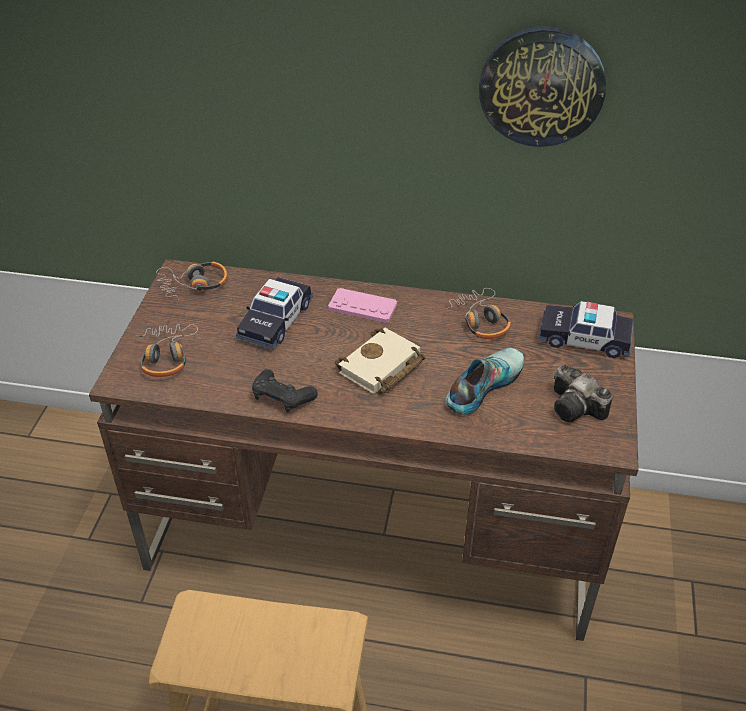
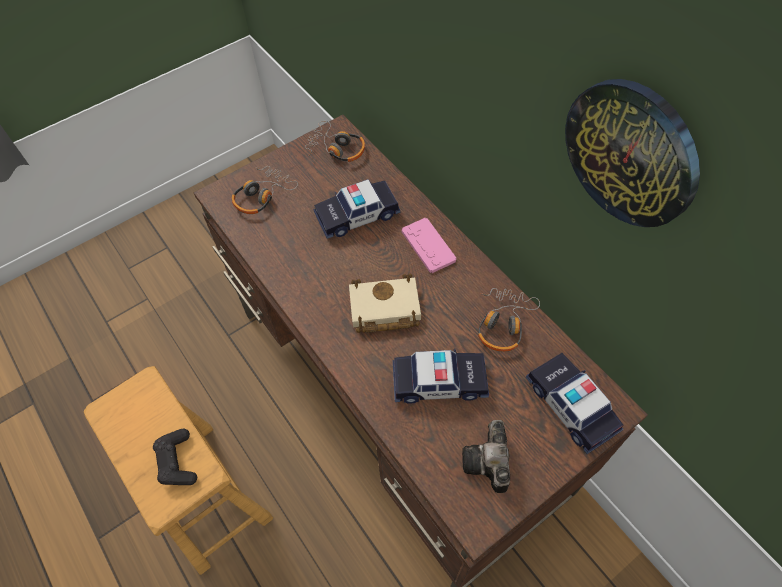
camera: 45 degrees right, 15 degrees up
black game controller [252,369,318,412] -> black game controller moved to [153,429,197,485]
shoe [446,348,524,415] -> toy car [393,349,489,404]

